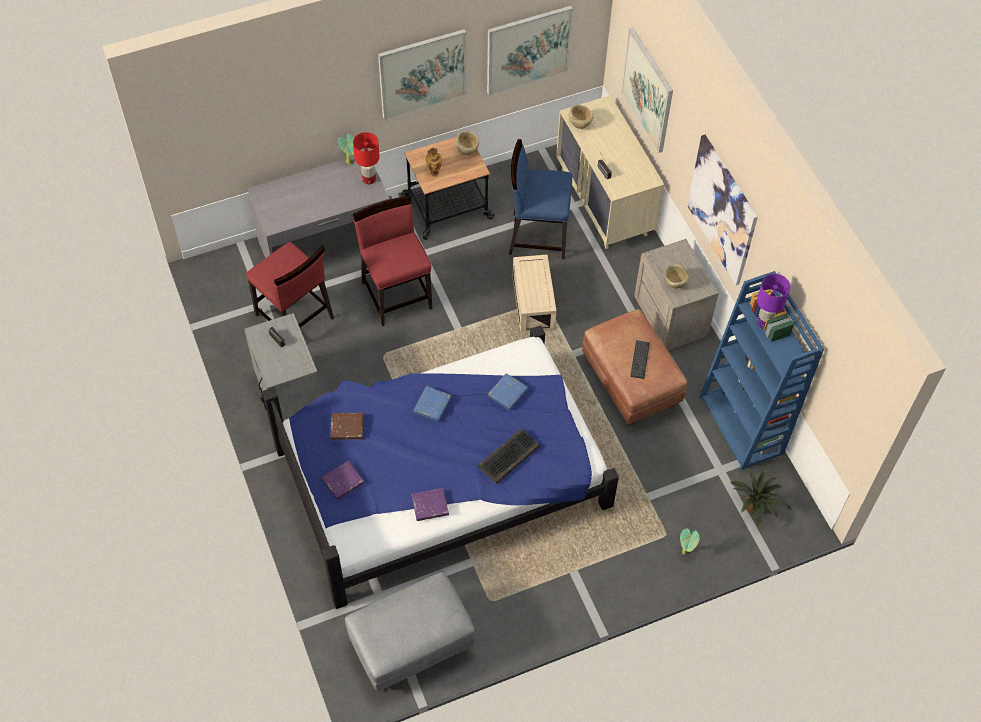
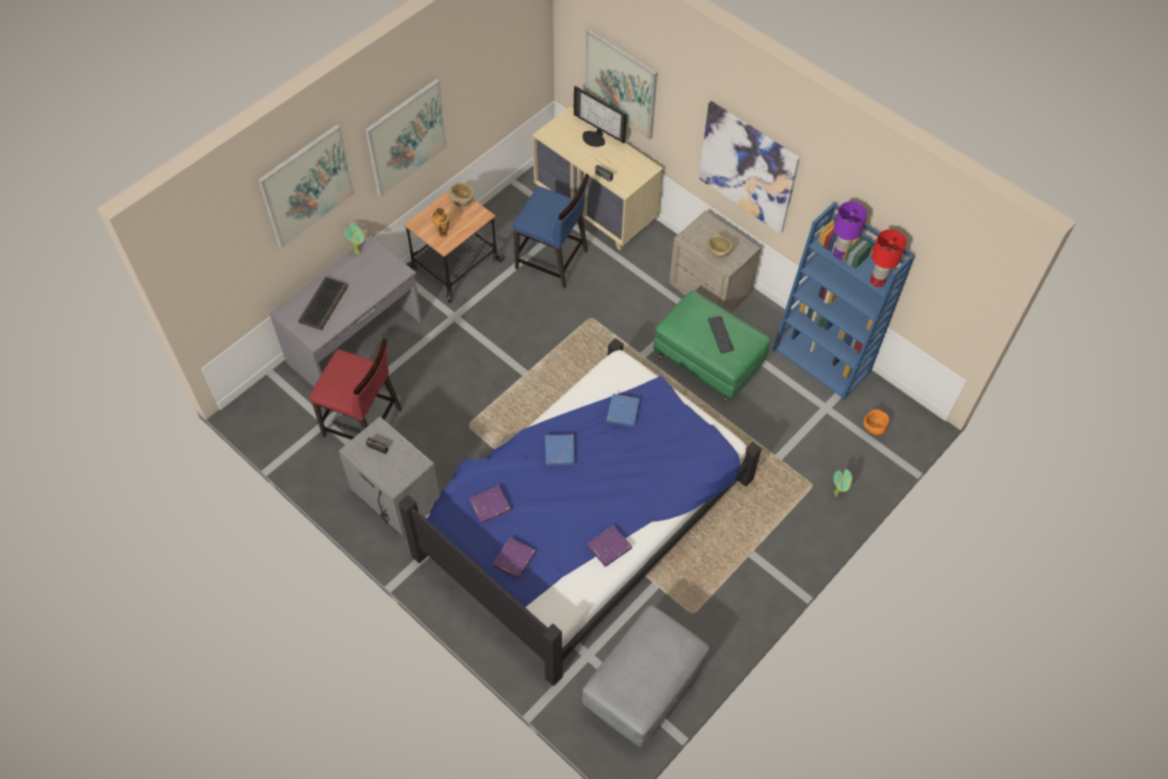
camera: 25 degrees left, 0 degrees up
brown book [330,413,363,440] -> purple book [469,485,511,523]
red table lamp [353,132,380,184] -> red table lamp moved to [870,229,906,287]
red chair [353,196,432,326] -> none
keyboard [478,428,540,484] -> keyboard moved to [298,277,348,330]
picture [487,6,573,95] -> picture moved to [258,124,355,248]
blue chair [509,139,572,259] -> blue chair turned 135 degrees counterclockwise [513,174,589,288]
beige storage box [513,255,557,333] -> none
beige bowl [568,104,593,129] -> none
brown ottoman [582,309,687,426] -> green ottoman [653,290,770,402]
potted plant [730,471,792,526] -> orange bowl [863,409,889,435]
none -> monitor [574,86,627,147]

